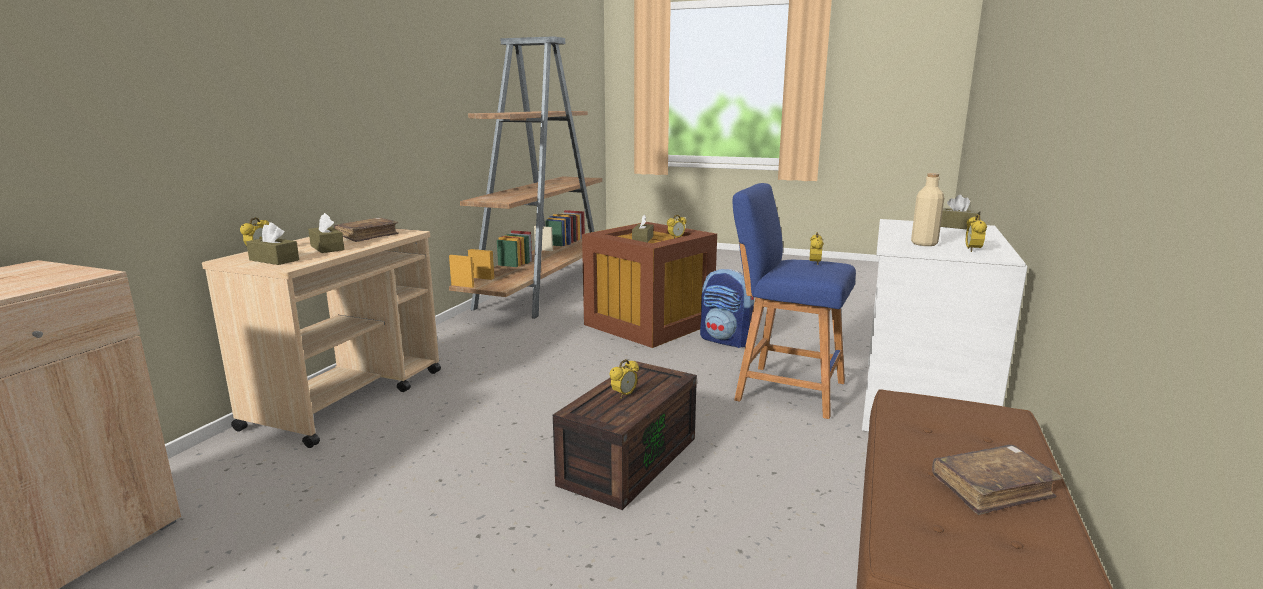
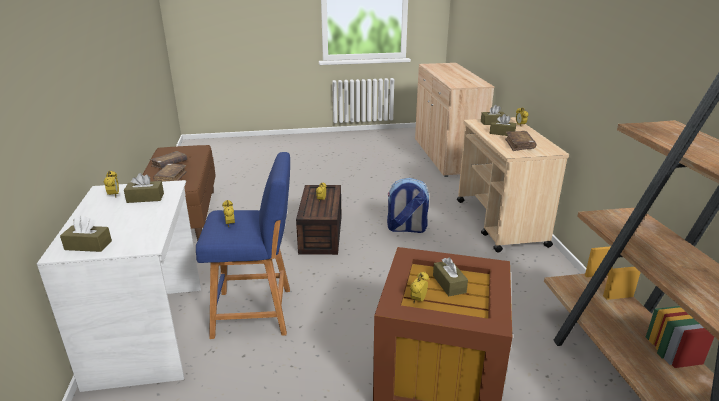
camera: 150 degrees right, 10 degrees up
backpack [700,269,754,348] -> backpack moved to [387,178,429,233]
beige bottle [911,173,944,246] -> brown tissue box [124,173,164,203]
none -> brown book [153,163,187,182]

